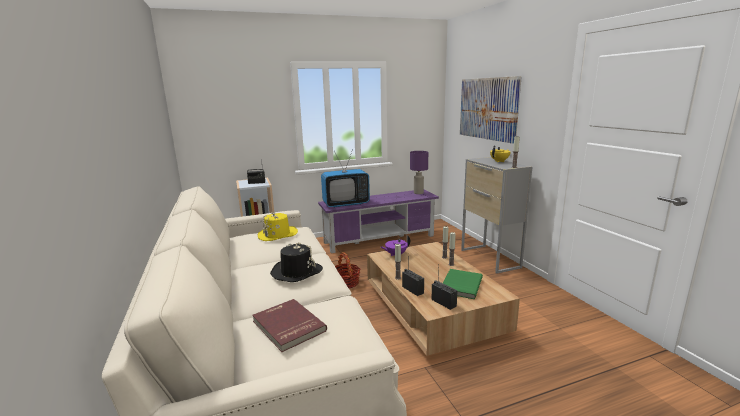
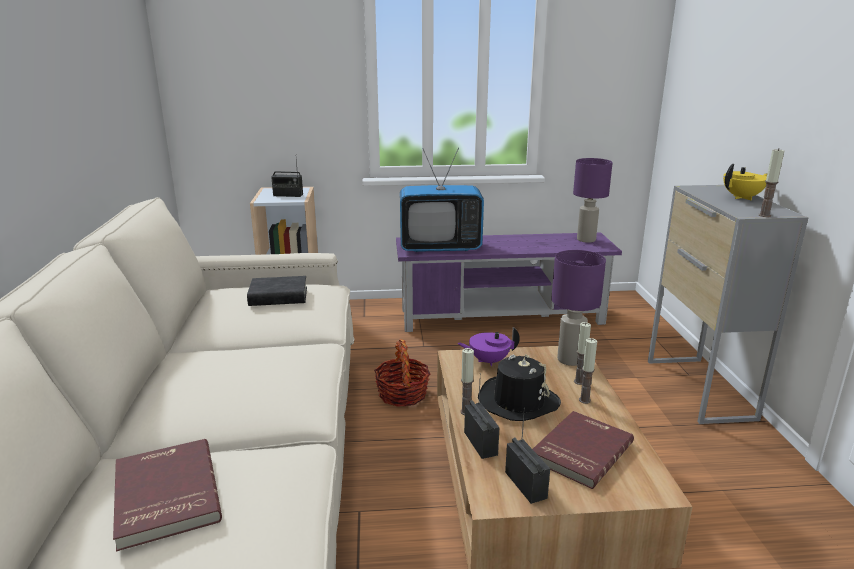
camera: 15 degrees right, 5 degrees up
yellow hat [258,212,298,241] -> black book [247,276,307,306]
black hat [270,242,323,282] -> black hat moved to [478,354,561,421]
green book [443,269,483,299] -> red book [533,411,634,489]
picture [460,76,522,144] -> none
none -> purple table lamp [551,250,606,366]

